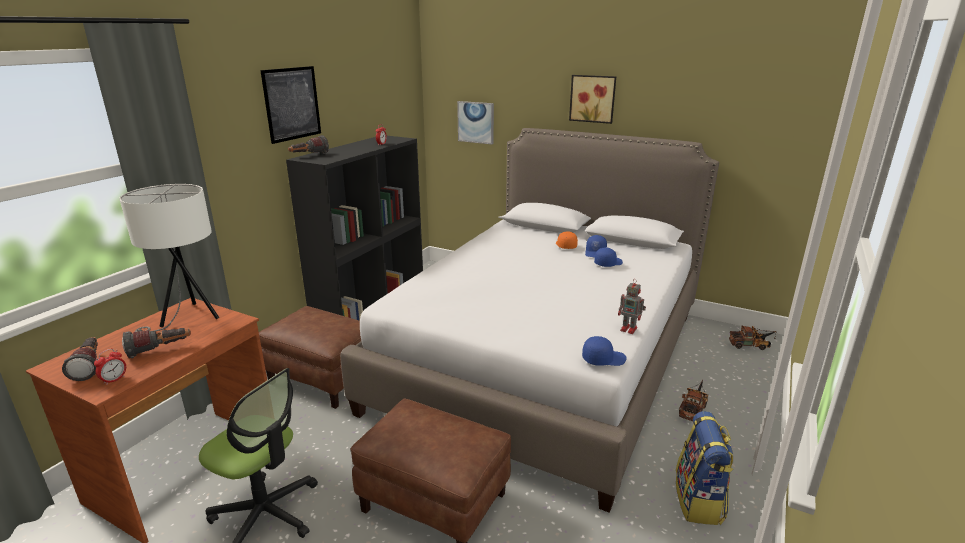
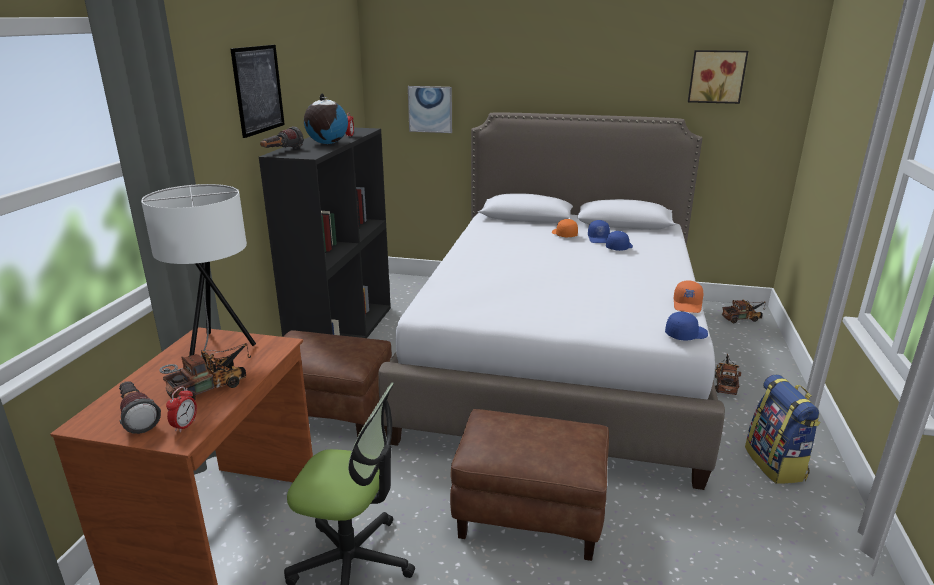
camera: 15 degrees left, 0 degrees up
flashlight [122,328,191,358] -> toy truck [163,343,251,400]
picture [569,75,616,124] -> picture moved to [688,50,748,104]
toy robot [618,279,646,334] -> orange cap [674,280,703,313]
none -> globe [304,93,348,144]

